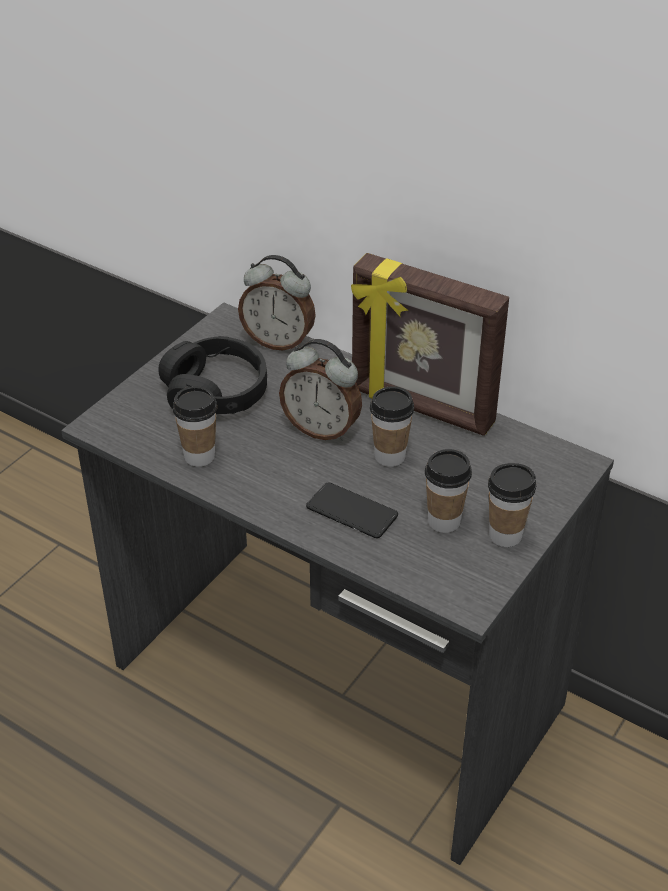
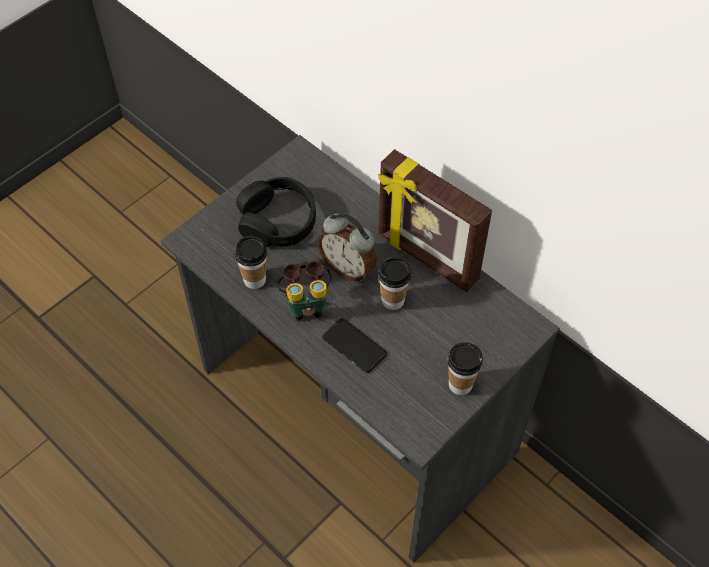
camera: 10 degrees right, 15 degrees up
alarm clock [238,255,316,350] -> none
cup [425,449,472,533] -> none
none -> binoculars [277,261,332,320]

